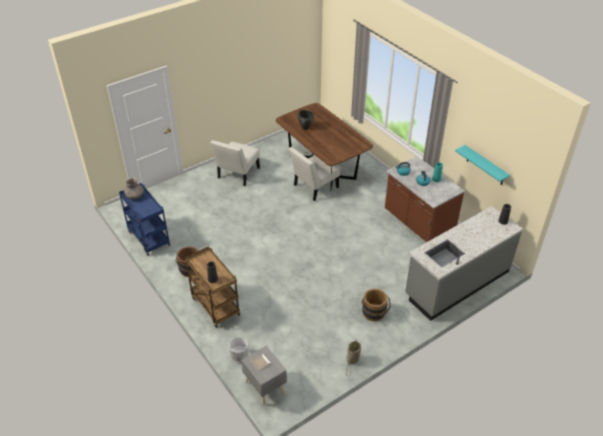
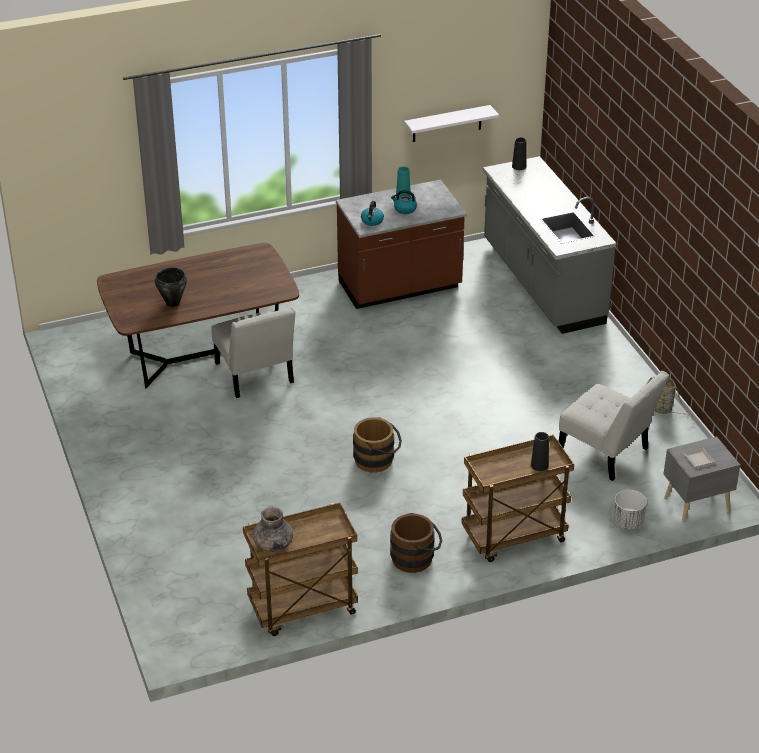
camera: 75 degrees left, 5 degrees down
blue cart [119,183,171,256] -> brown cart [243,503,358,636]
white chair [210,140,260,186] -> white chair moved to [558,371,669,481]
brown bucket [362,289,391,321] -> brown bucket moved to [353,418,402,472]
turquoise shelf [455,145,510,185] -> white shelf [404,105,499,142]

